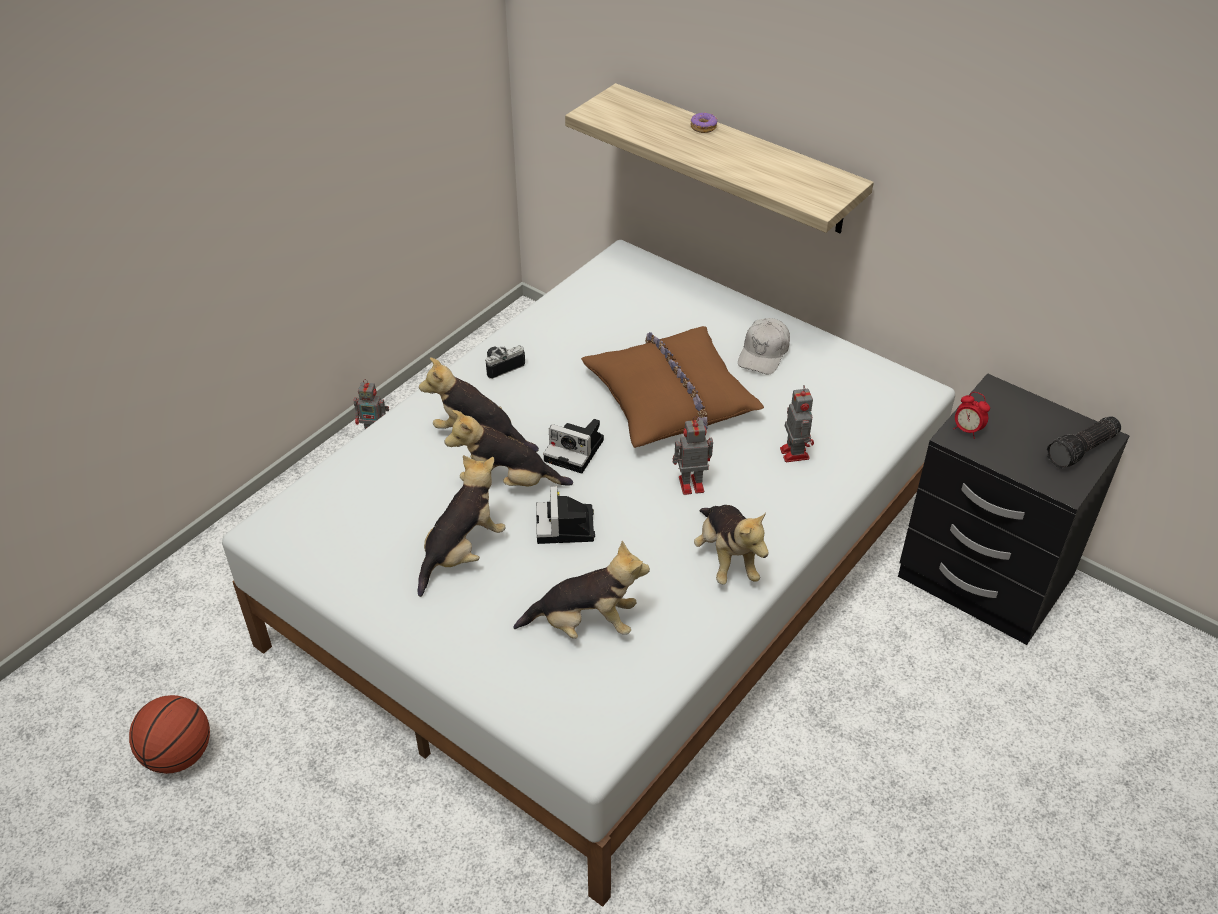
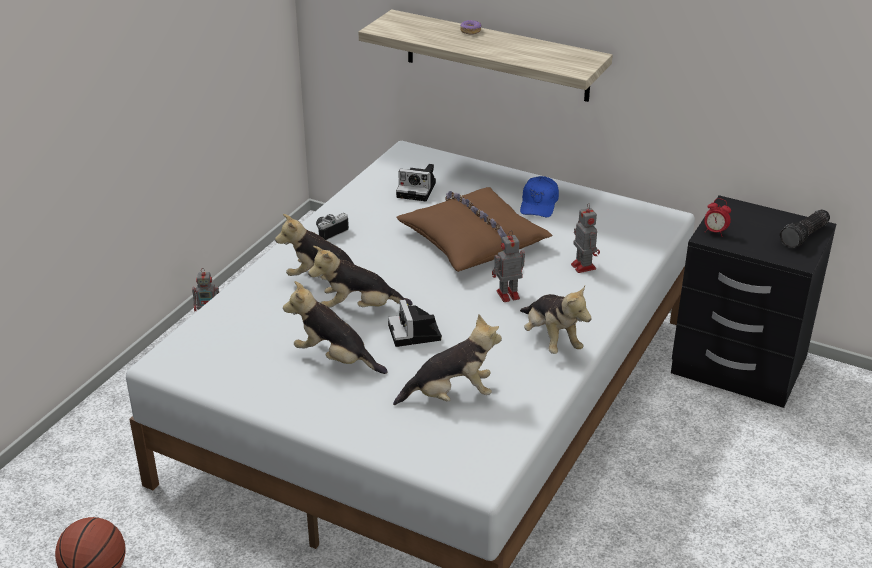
camera: 10 degrees left, 10 degrees down
plush toy [418,455,506,597] -> plush toy turned 90 degrees counterclockwise [283,281,388,374]
camera [543,419,604,474] -> camera moved to [396,164,436,201]
white cap [738,318,790,374] -> blue cap [520,176,559,217]

